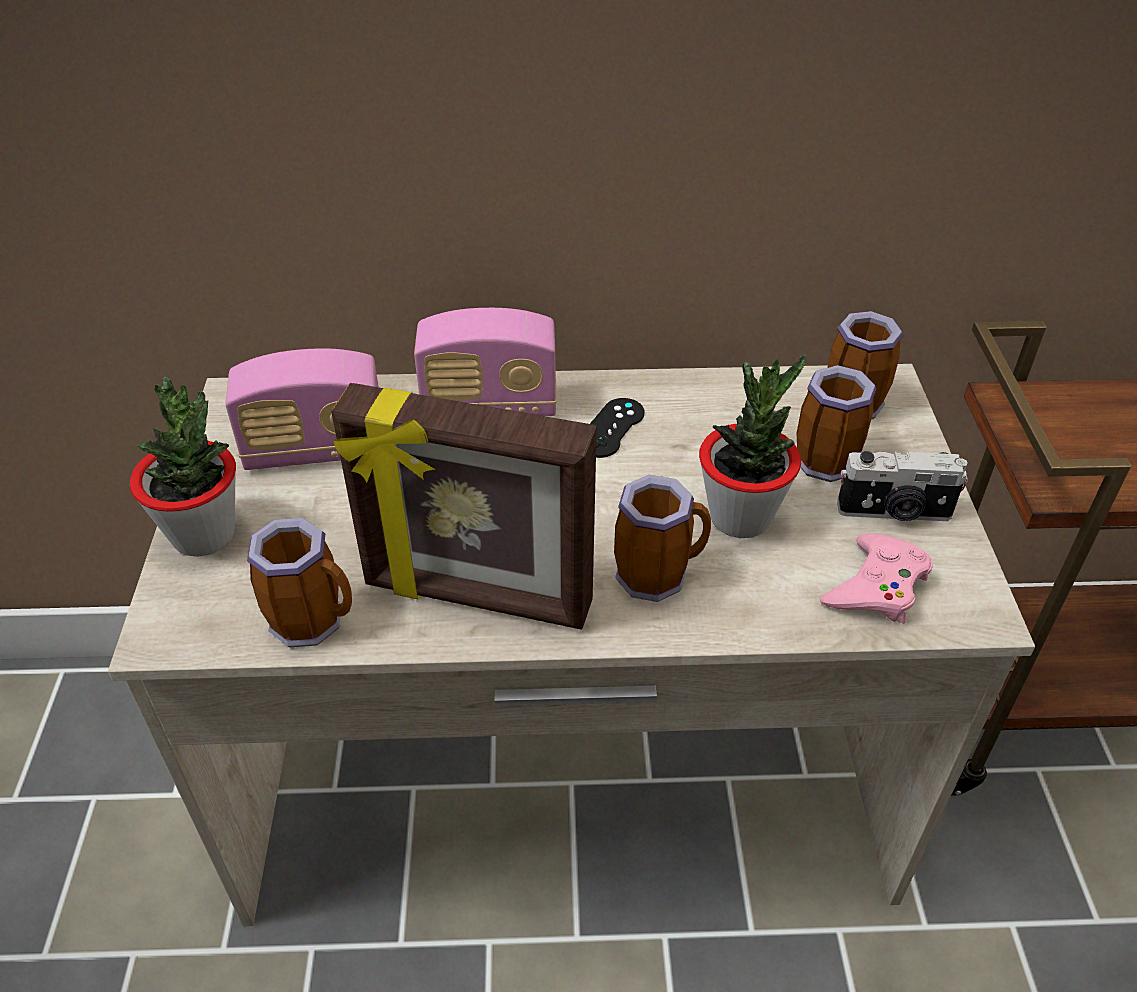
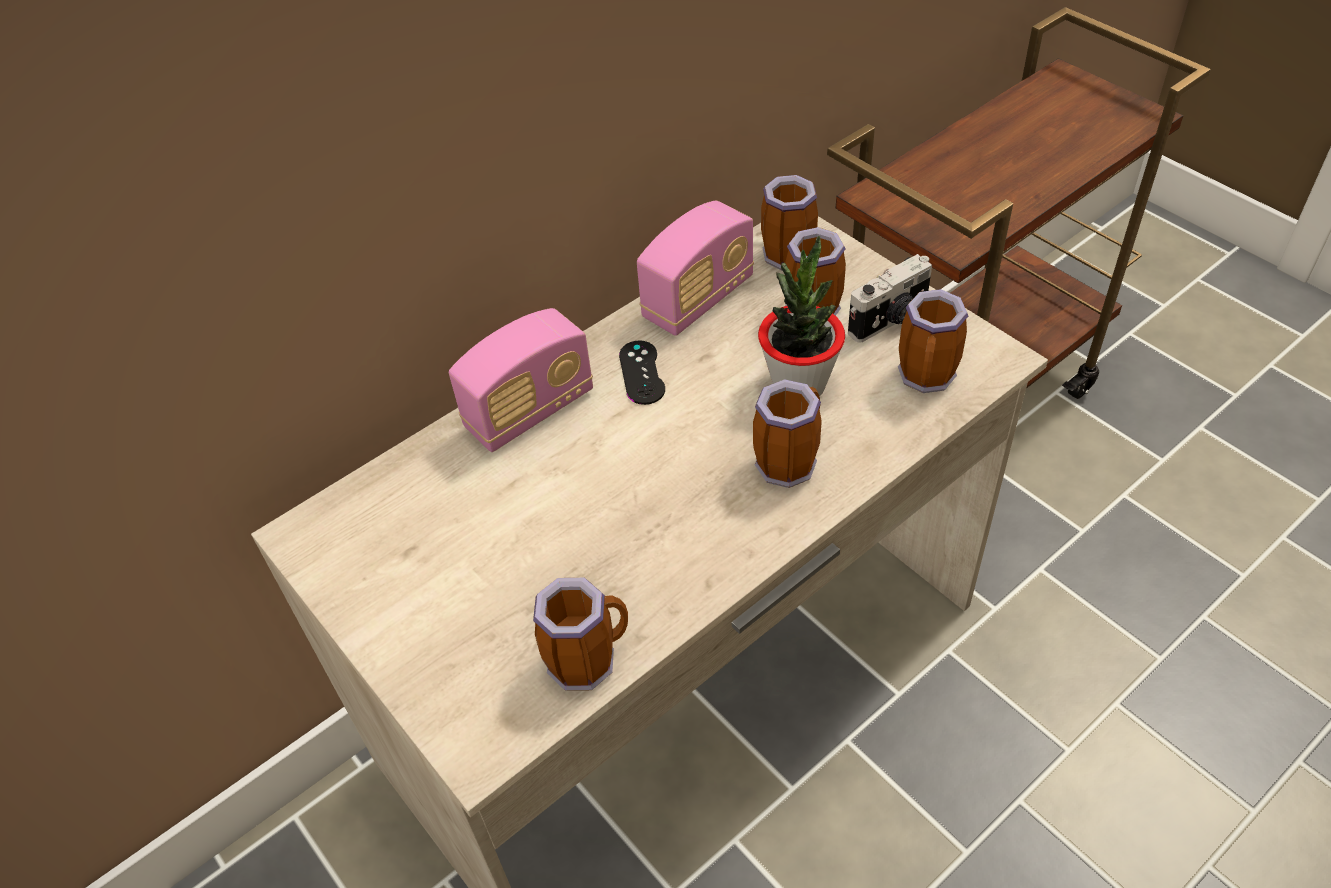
camera: 35 degrees left, 5 degrees up
potted plant [130,376,236,557] -> none
radio [225,348,379,470] -> radio moved to [637,201,754,336]
picture frame [331,383,597,630] -> none
pink game controller [820,533,933,624] -> mug [898,289,968,393]

